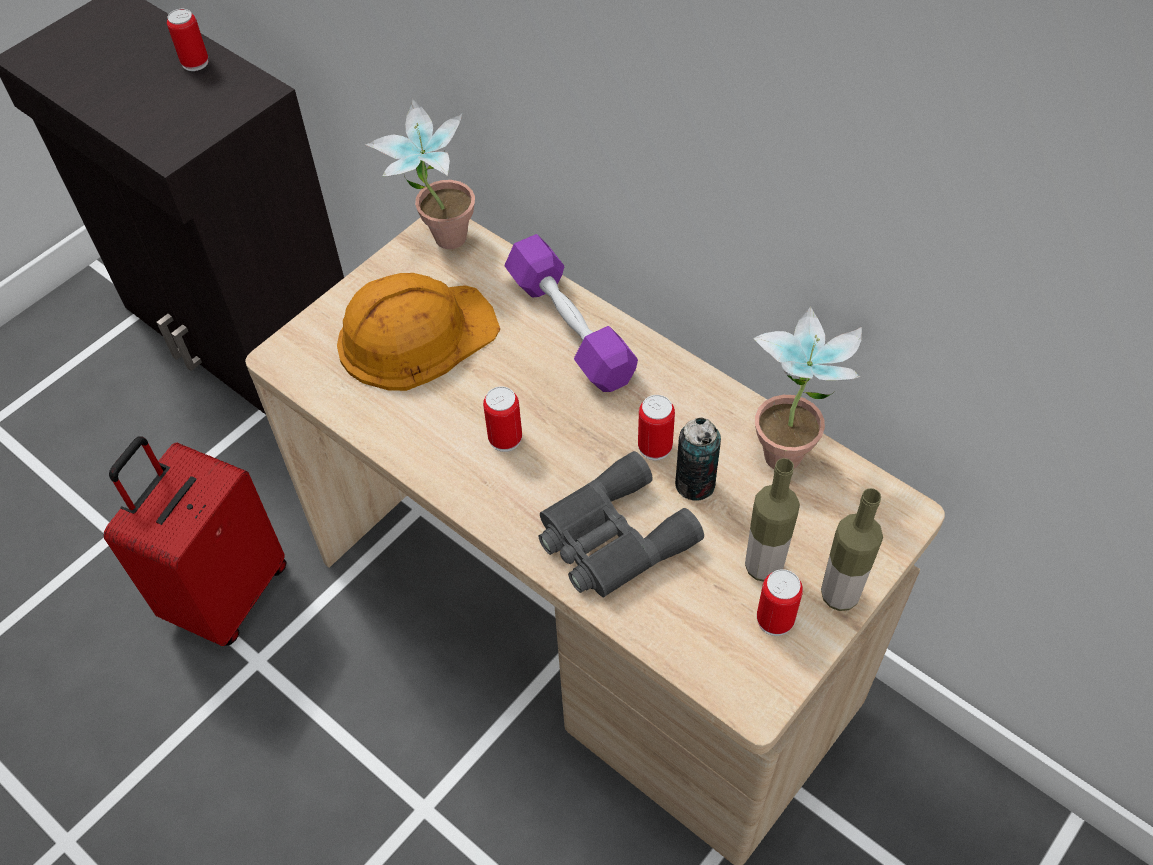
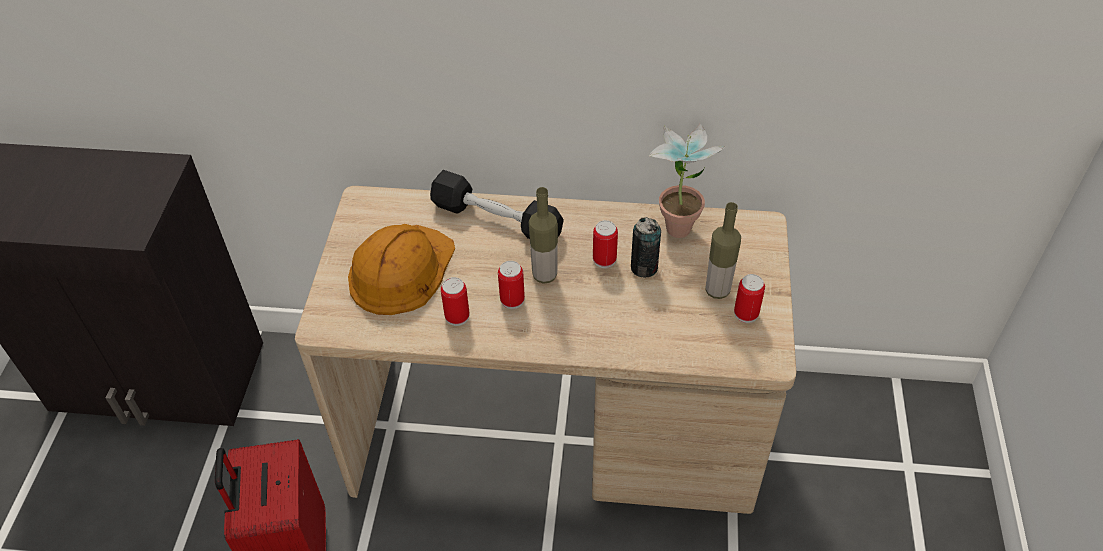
camera: 35 degrees left, 5 degrees down
can [167,9,208,71] -> can moved to [441,277,469,326]
potted plant [365,99,475,249] -> none
purple dumbbell [505,234,638,392] -> black dumbbell [430,170,564,239]
grey binoculars [539,451,704,597] -> none
bottle [821,488,883,611] -> bottle moved to [529,187,558,284]

